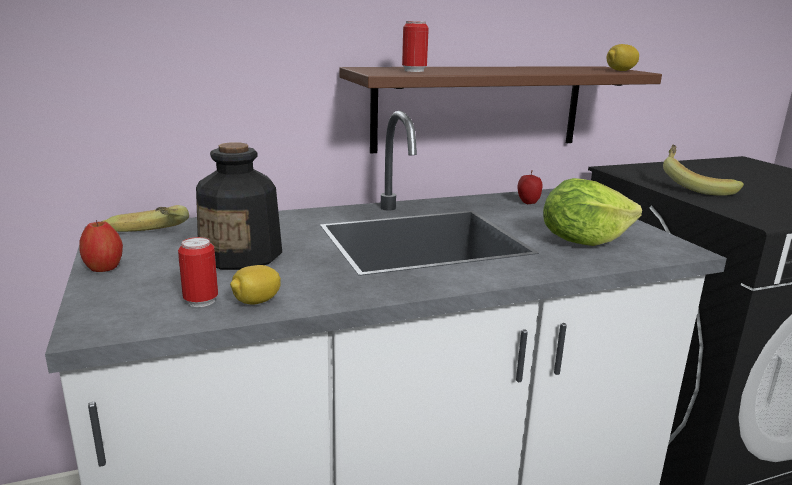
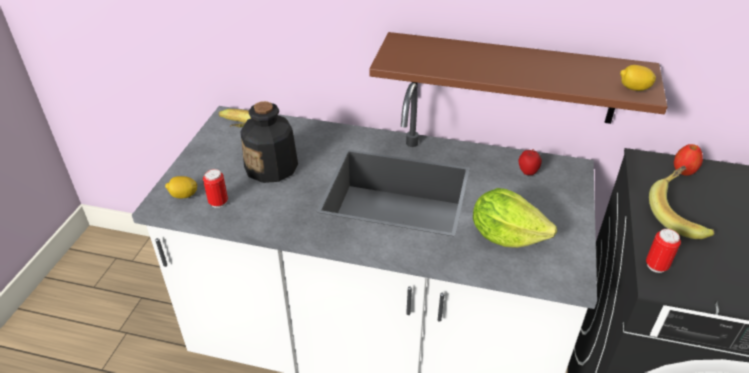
camera: 35 degrees right, 20 degrees up
apple [79,220,123,272] -> apple moved to [674,144,703,176]
lemon [230,265,281,304] -> lemon moved to [165,176,198,198]
can [402,21,429,72] -> can moved to [646,229,681,273]

